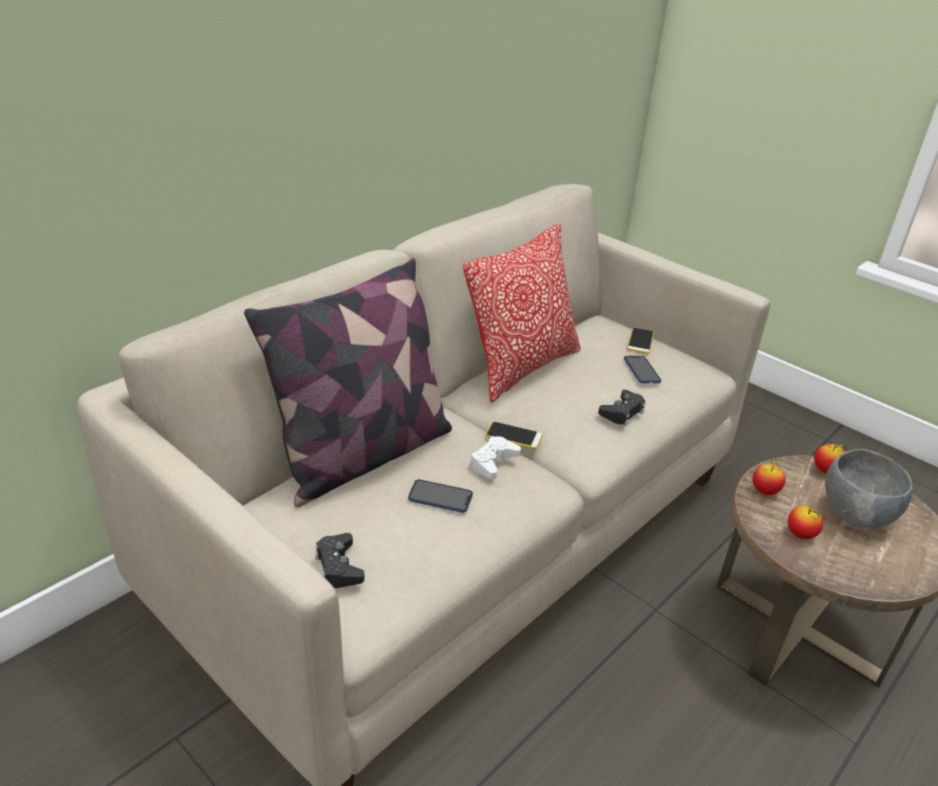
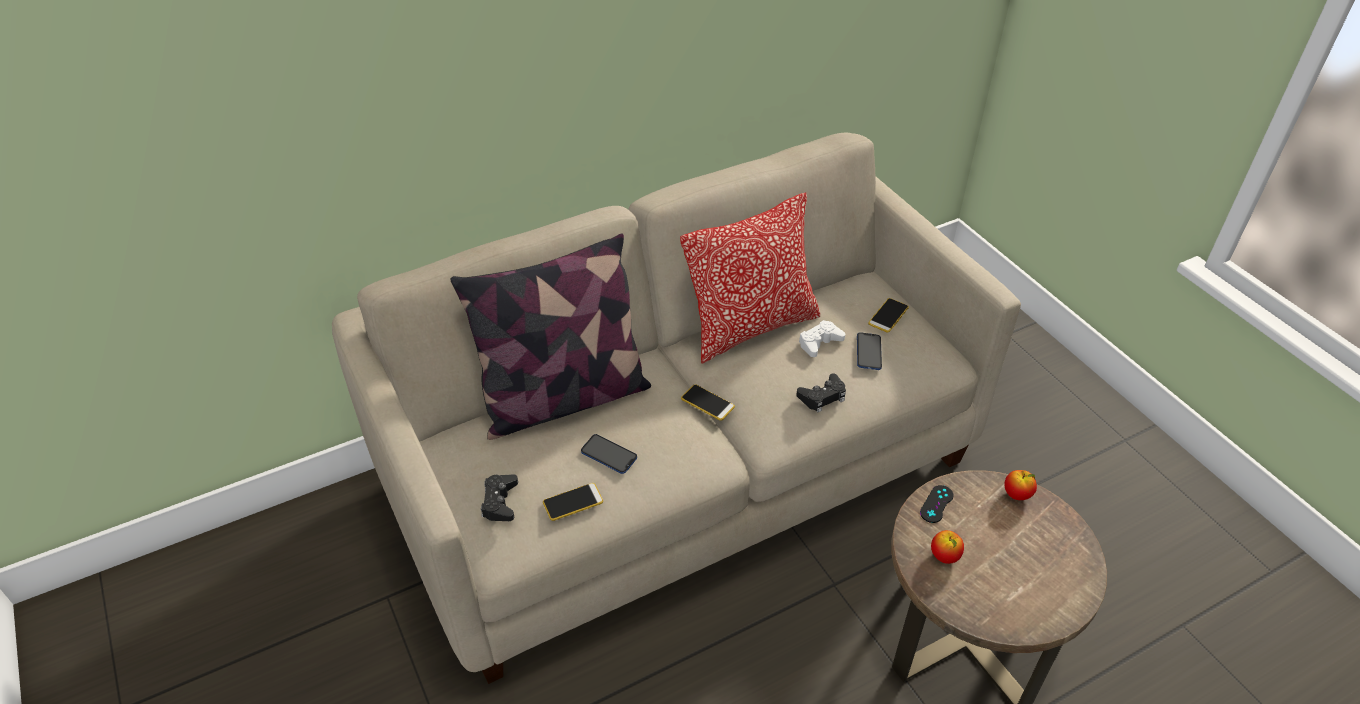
camera: 20 degrees right, 10 degrees up
white game controller [470,436,521,479] -> white game controller moved to [799,320,845,357]
apple [753,459,785,495] -> black game controller [920,485,954,523]
grey bowl [825,449,913,528] -> none
none -> phone [543,483,603,521]

